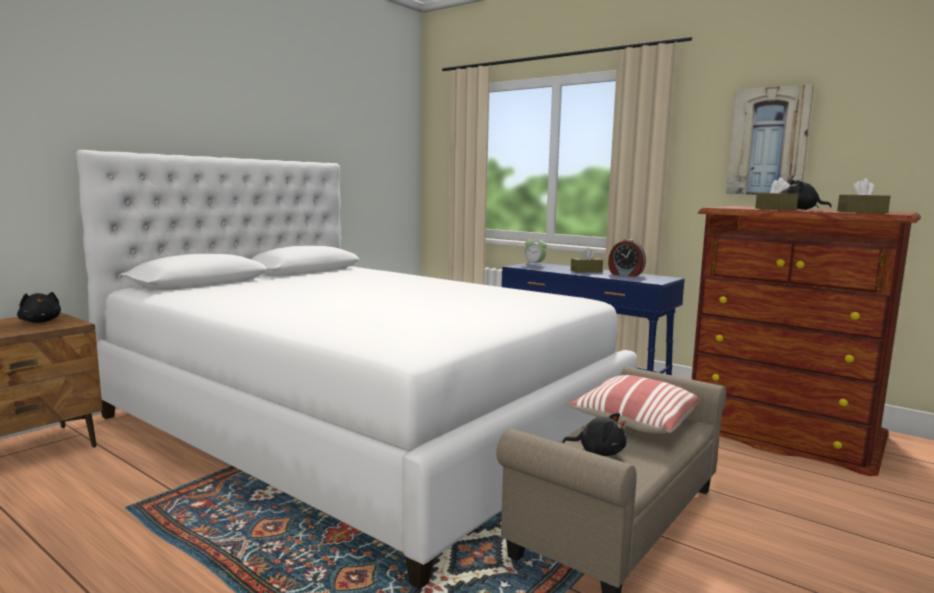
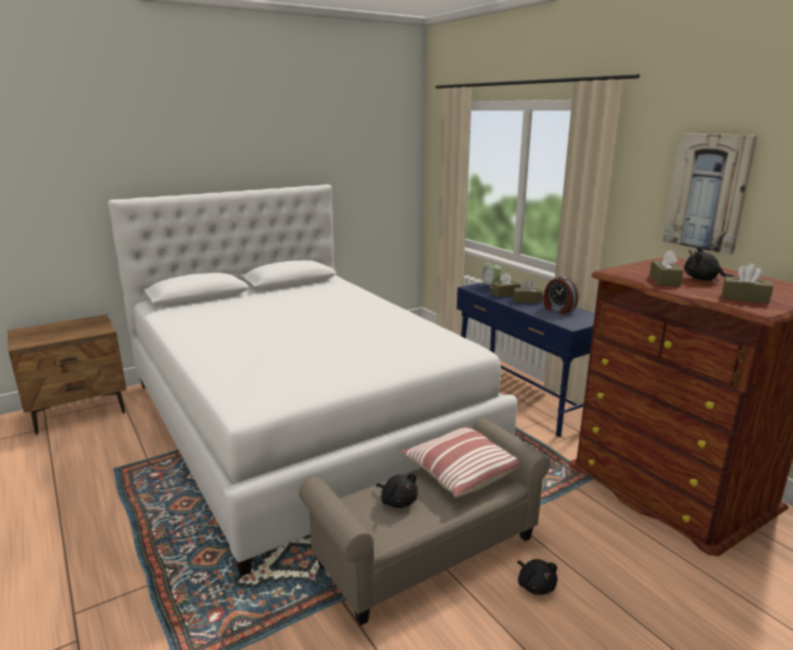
camera: 20 degrees right, 10 degrees up
black plush toy [17,292,61,323] -> black plush toy moved to [517,559,558,595]
none -> brown tissue box [491,273,521,297]

